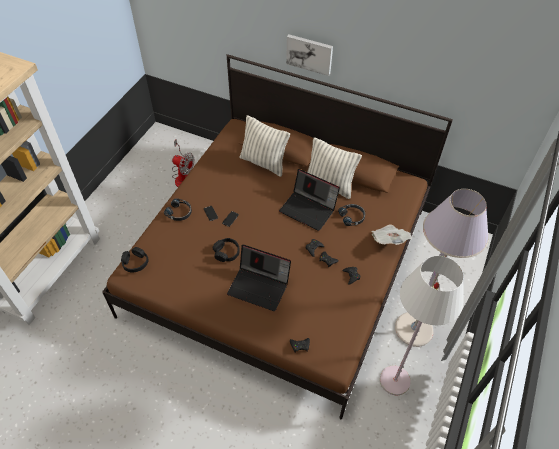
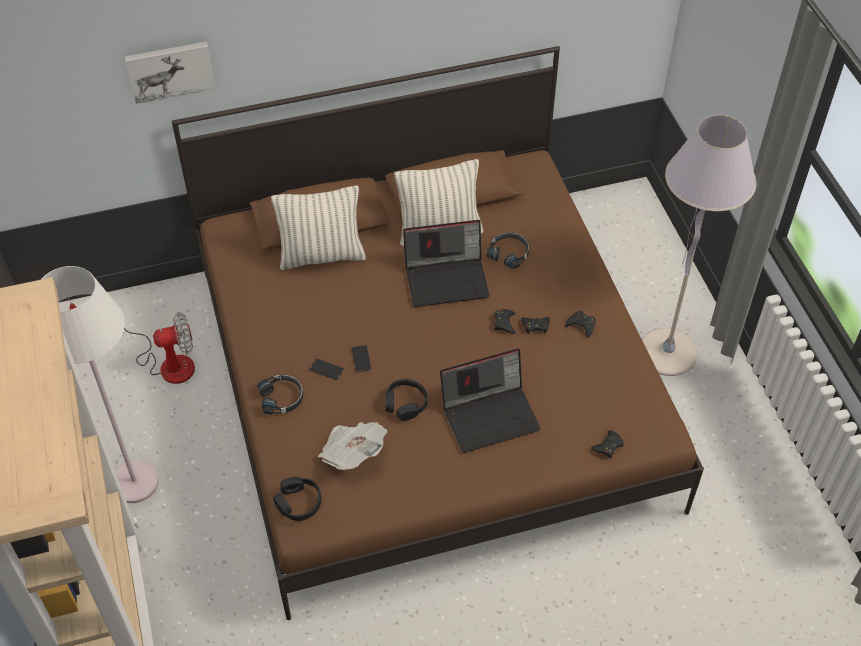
camera: 40 degrees left, 0 degrees up
picture [286,34,333,76] -> picture moved to [125,41,216,104]
newspaper [371,224,412,245] -> newspaper moved to [318,422,387,470]
white floor lamp [380,256,464,396] -> white floor lamp moved to [42,266,159,503]

